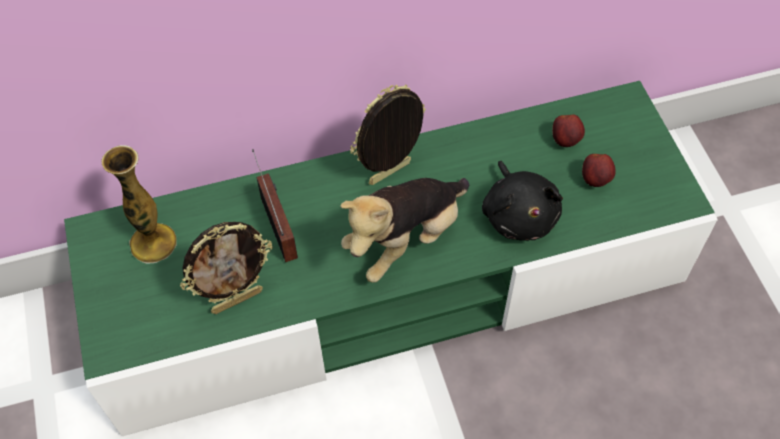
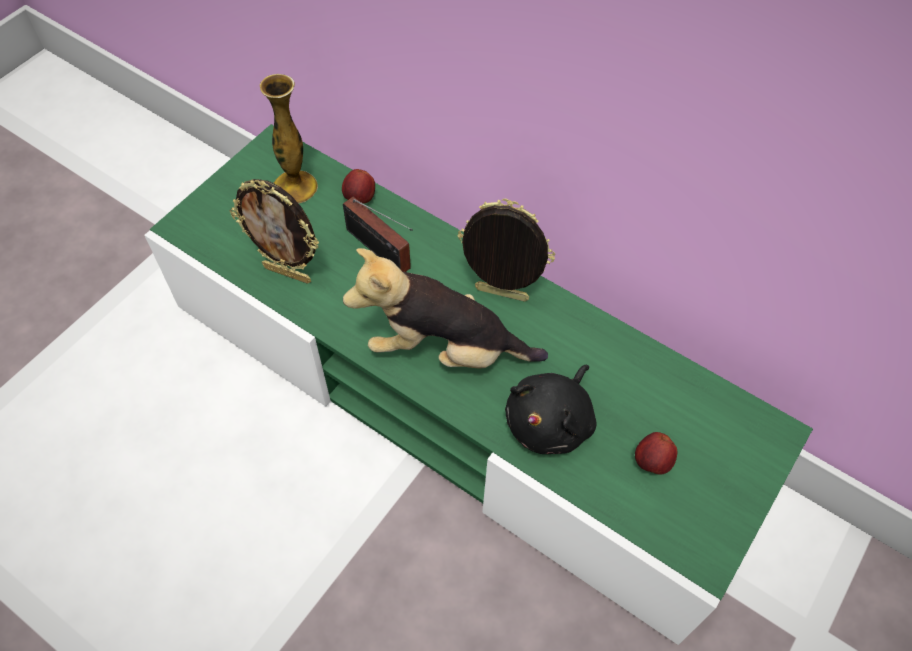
camera: 50 degrees right, 0 degrees up
radio [252,149,298,262] -> radio turned 105 degrees clockwise [343,197,413,272]
apple [552,114,585,147] -> apple moved to [342,169,375,204]

